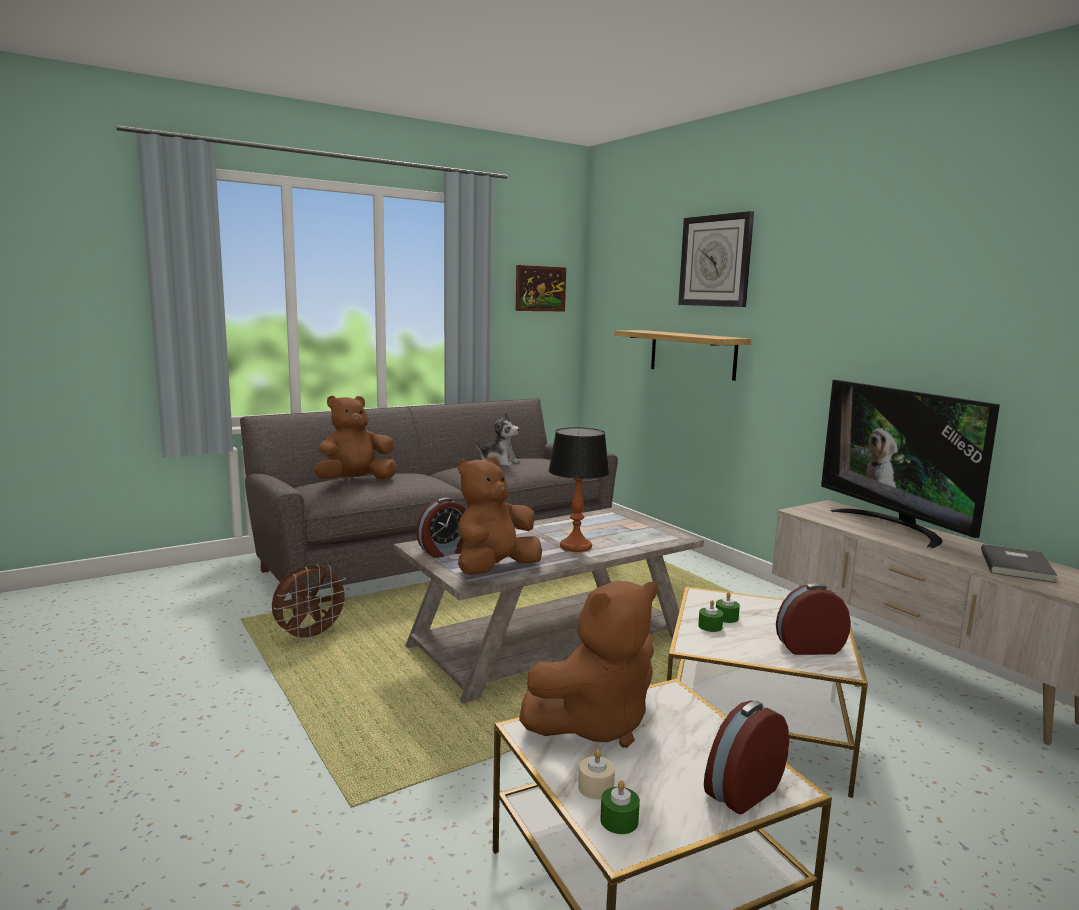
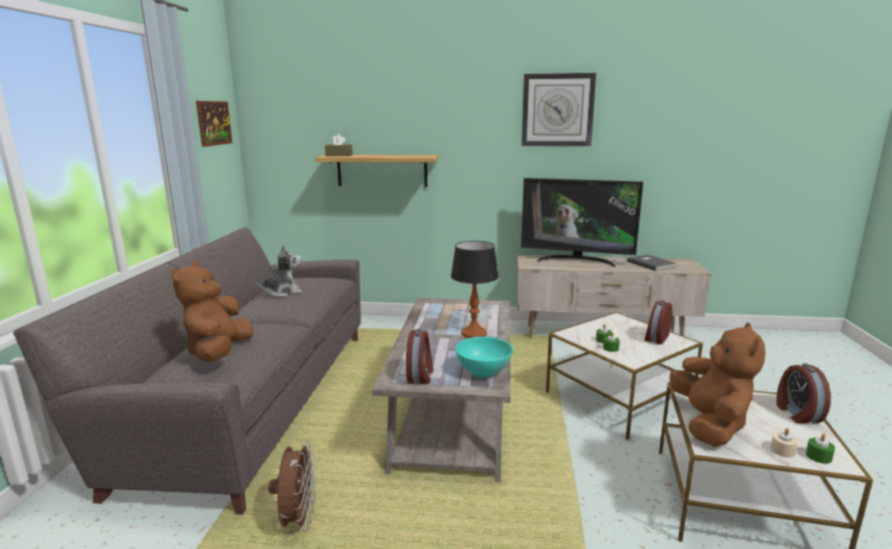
camera: 50 degrees left, 5 degrees up
brown plush toy [458,456,542,575] -> turquoise bowl [455,337,513,378]
wall clock [678,211,754,307] -> wall clock moved to [522,73,596,146]
none -> brown tissue box [325,134,353,156]

